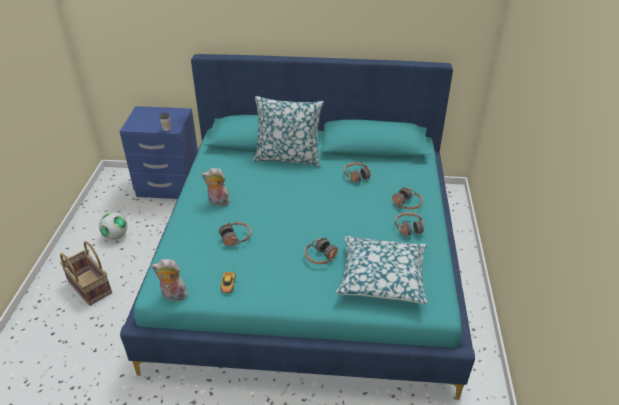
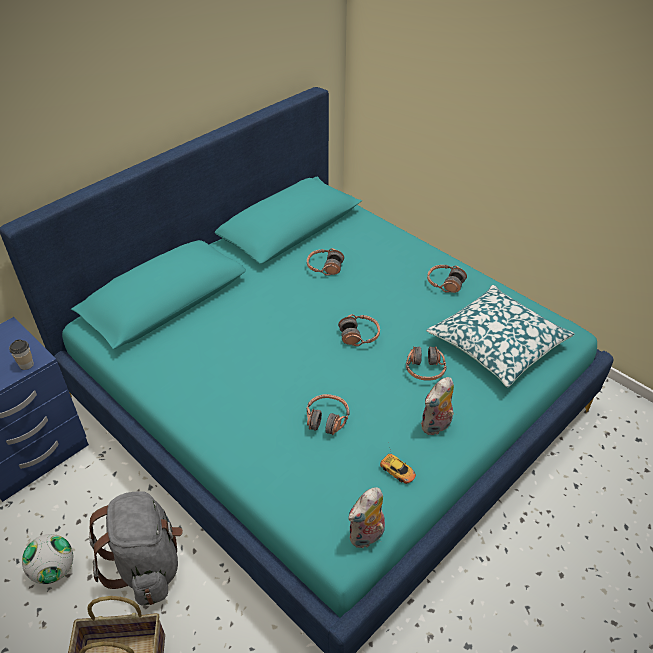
camera: 50 degrees left, 5 degrees up
plush toy [201,168,230,206] -> plush toy moved to [421,377,454,435]
pillow [253,96,324,167] -> none
headphones [392,187,423,210] -> headphones moved to [338,314,380,346]
none -> grey backpack [89,491,183,605]

